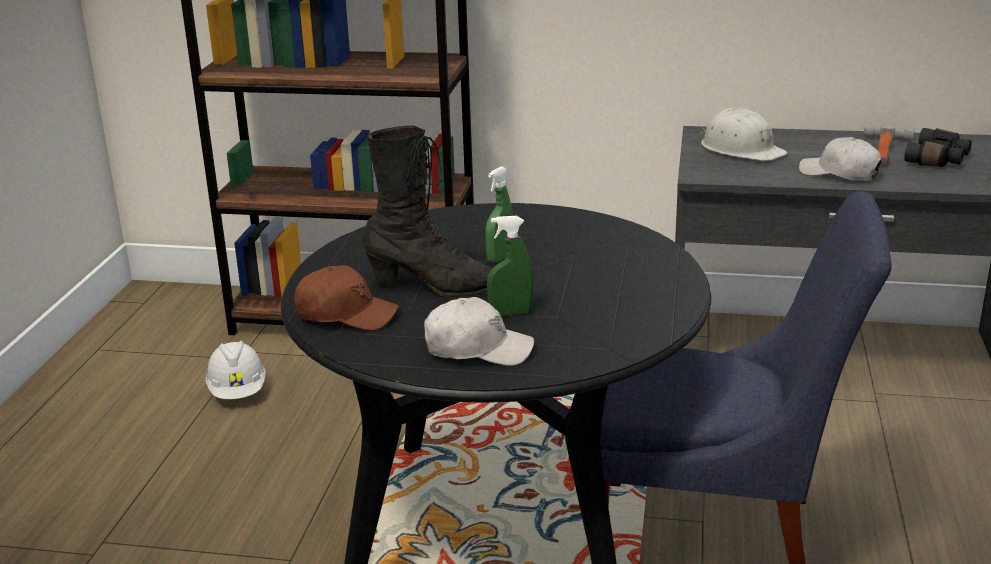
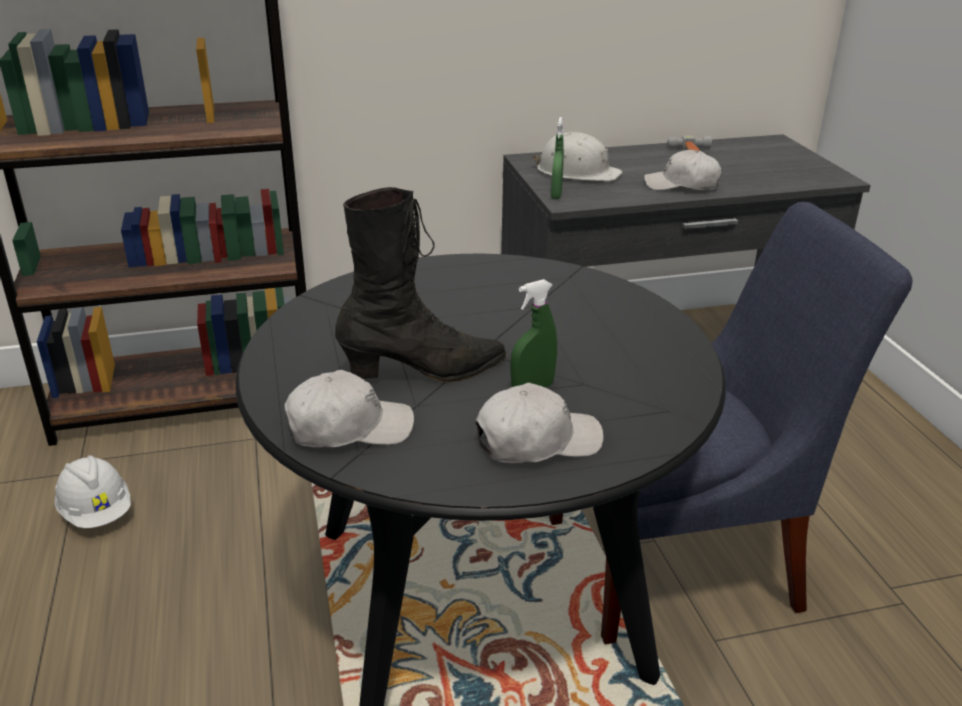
camera: 25 degrees left, 5 degrees up
brown cap [294,265,399,331] -> white cap [285,370,414,448]
green spray bottle [485,166,513,263] -> green spray bottle moved to [551,117,564,199]
black binoculars [904,128,972,167] -> none

